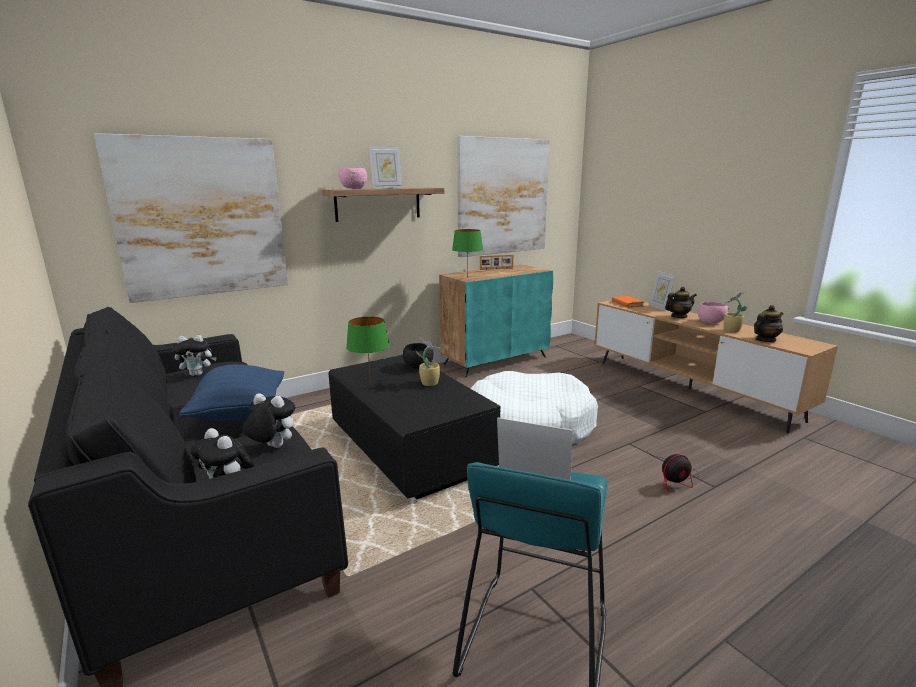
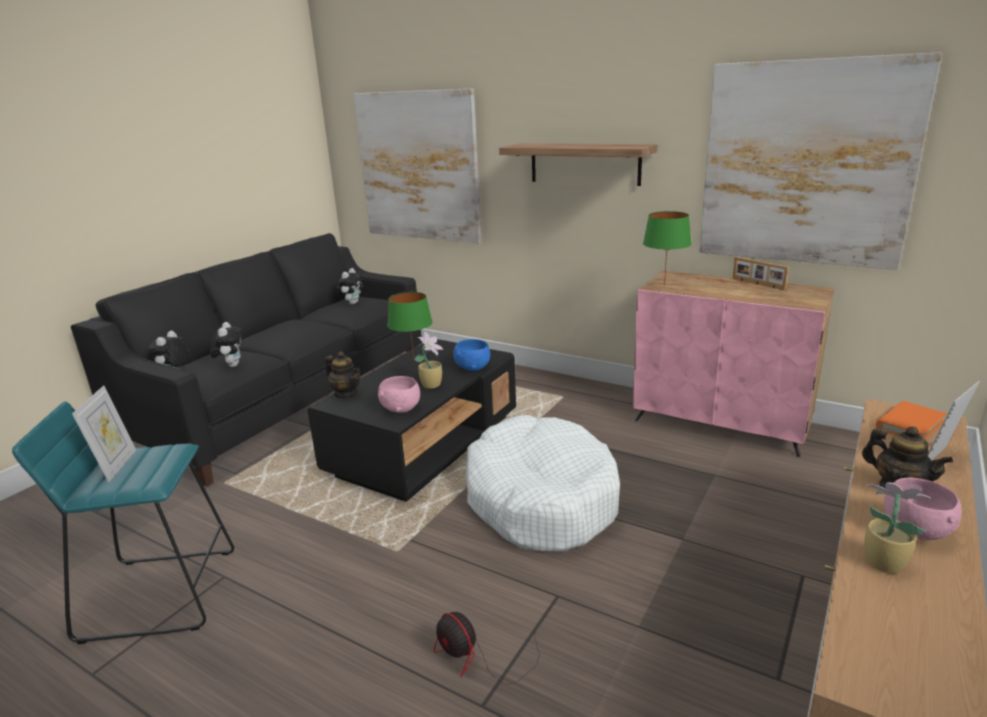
camera: 65 degrees right, 5 degrees up
plush toy [172,335,217,376] -> plush toy turned 120 degrees counterclockwise [337,268,364,304]
blue pillow [180,365,284,422] -> none
pink bowl [338,168,367,189] -> pink bowl moved to [378,376,420,413]
picture frame [369,146,403,189] -> none
black bowl [403,343,434,369] -> blue bowl [453,339,490,371]
turquoise cabinet [439,265,553,377] -> pink cabinet [633,271,834,457]
teapot [754,305,784,342] -> teapot moved to [325,351,360,398]

